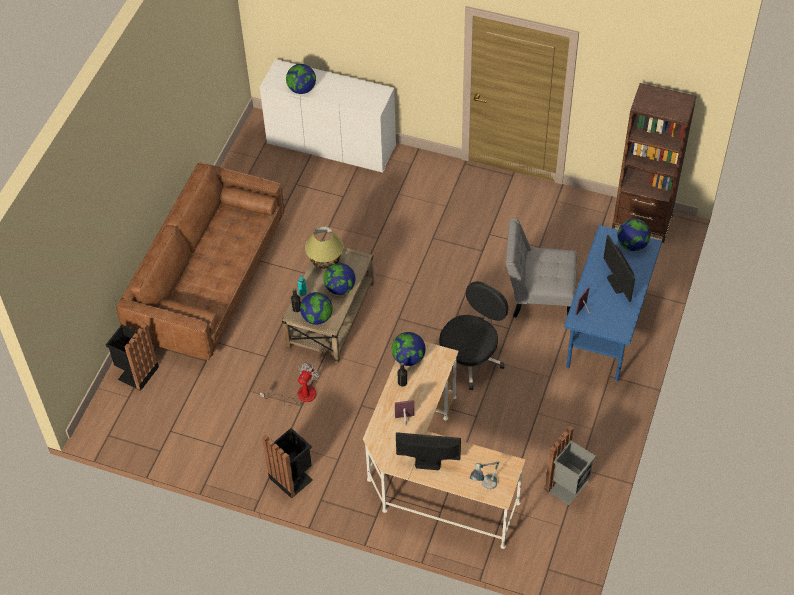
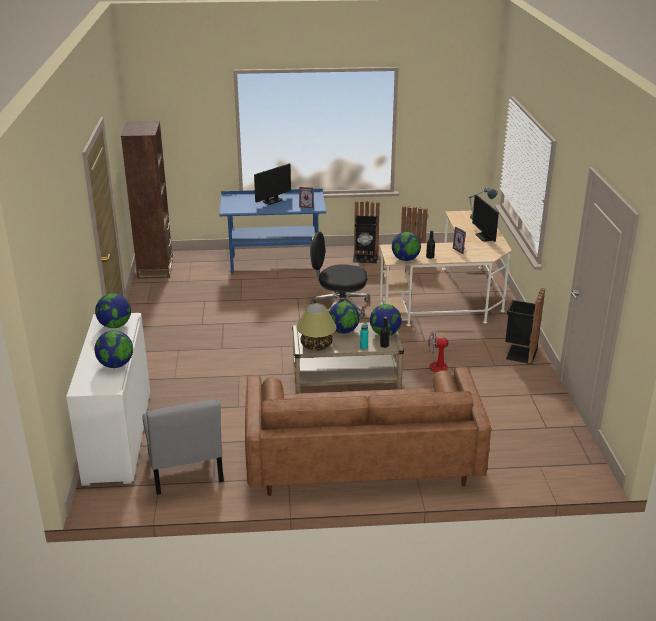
camera: 115 degrees left, 25 degrees down
black trash can [106,323,159,391] -> black trash can moved to [353,201,380,263]
grey chair [506,218,577,317] -> grey chair moved to [142,398,224,495]
globe [617,219,650,251] -> globe moved to [95,294,131,328]

